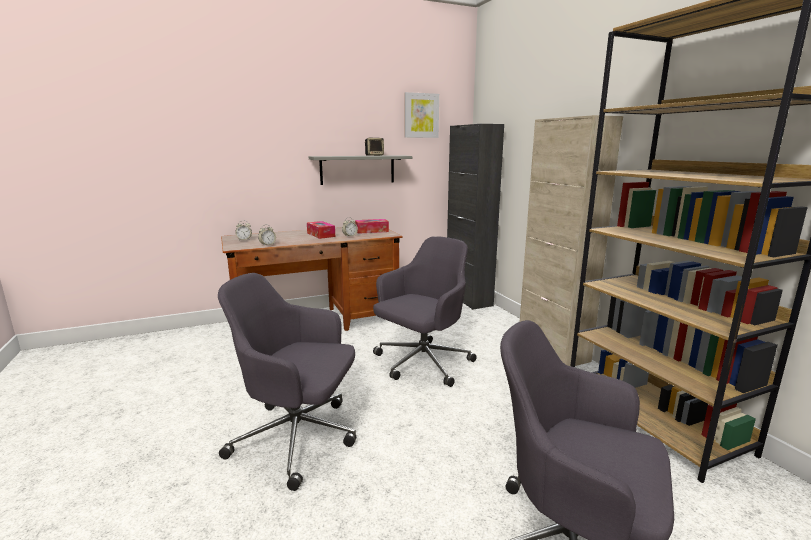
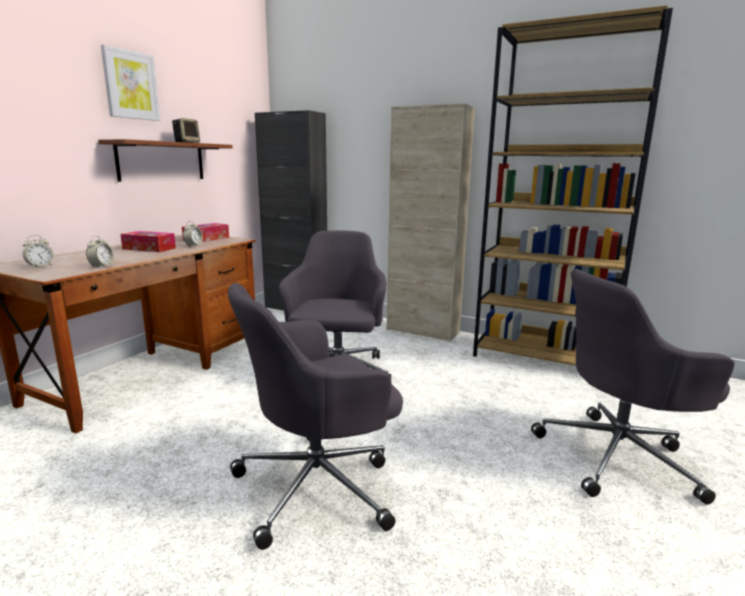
camera: 40 degrees left, 0 degrees up
grey shelf [309,155,412,185] -> brown shelf [98,139,233,182]
picture [405,92,439,138] -> picture moved to [101,45,160,121]

